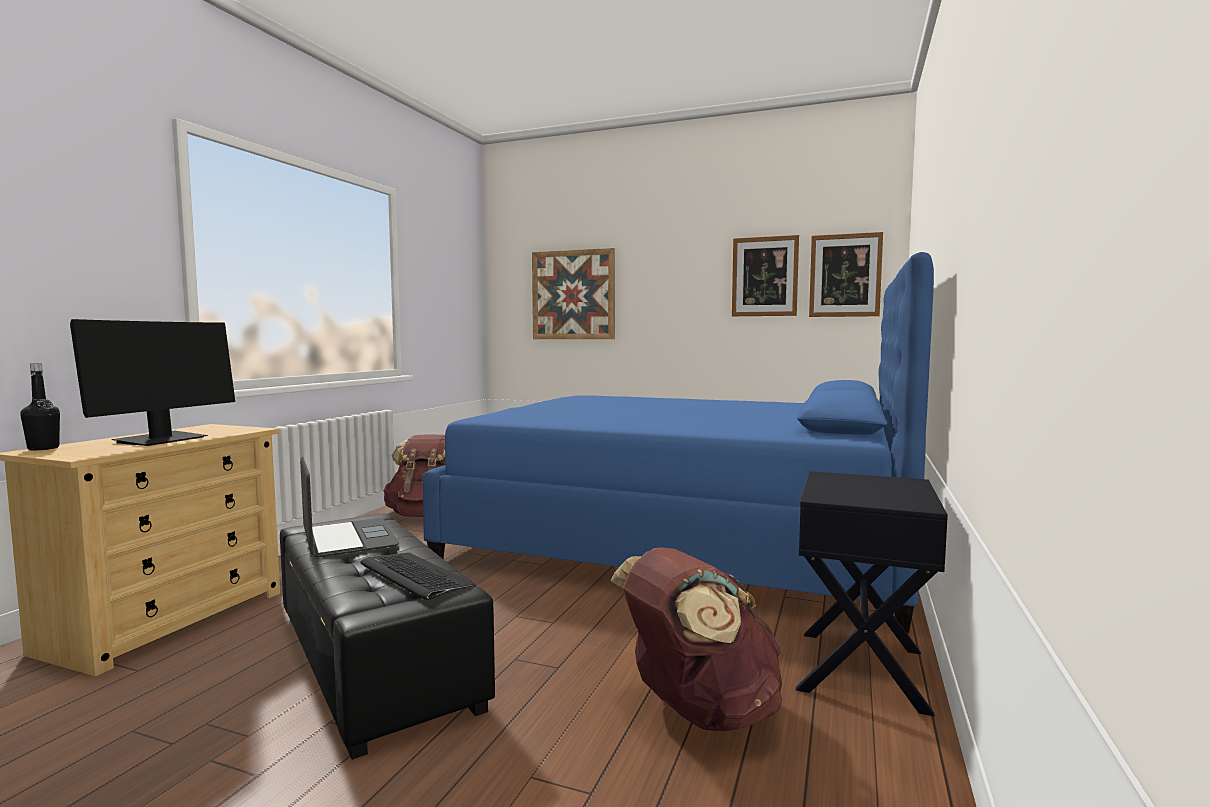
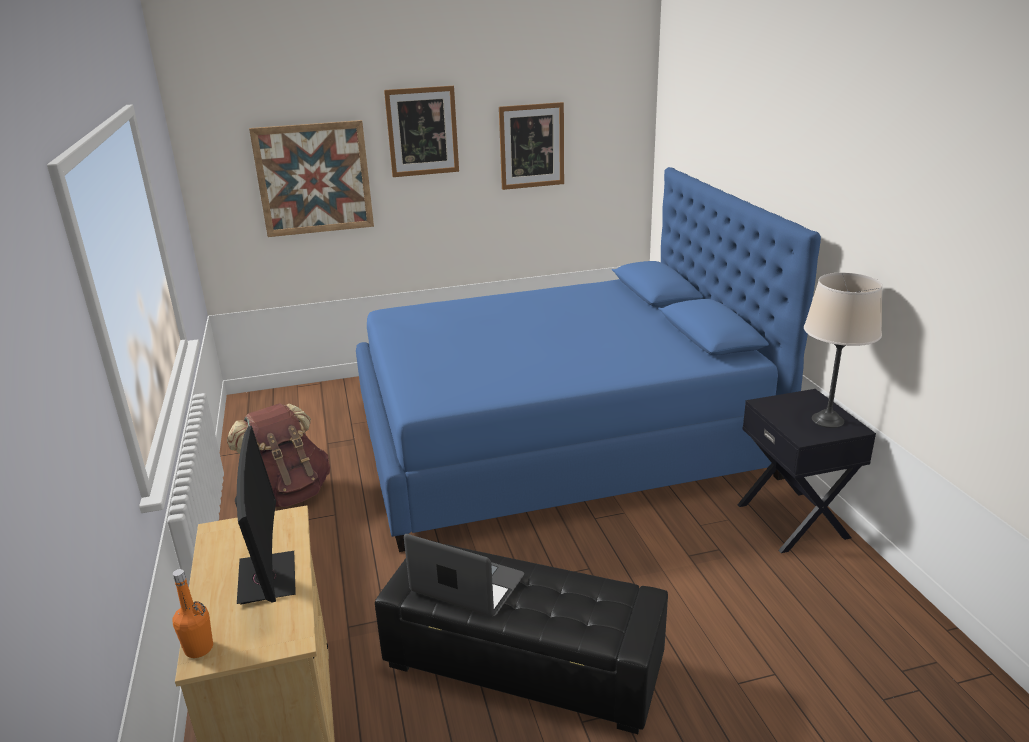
camera: 35 degrees left, 20 degrees up
black bottle [21,363,60,450] -> orange bottle [172,569,213,658]
keyboard [360,553,475,600] -> none
brown backpack [611,547,782,731] -> none
picture [809,232,883,317] -> picture moved to [384,86,459,177]
none -> beige table lamp [804,273,882,428]

